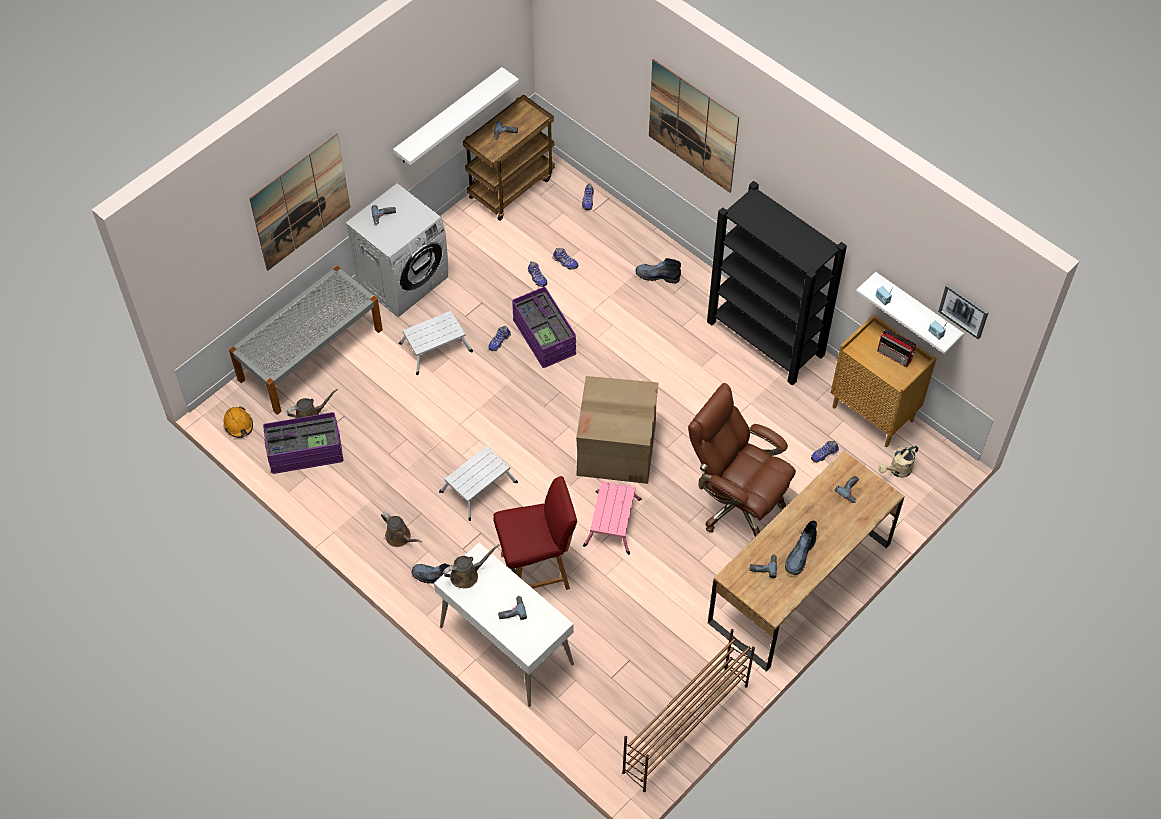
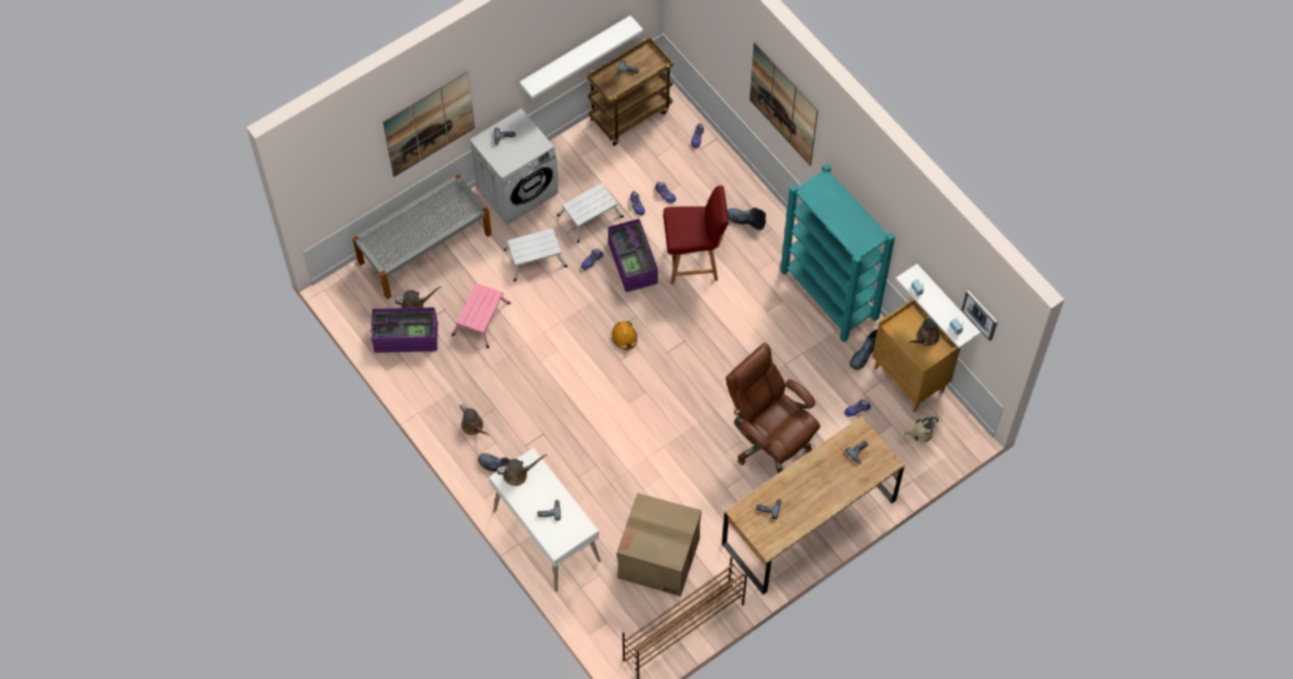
camera: 10 degrees right, 5 degrees up
orange hard hat [223,406,253,438] -> orange hard hat moved to [611,321,637,350]
white step ladder [439,446,518,521] -> white step ladder moved to [557,183,624,243]
red chair [493,476,577,590] -> red chair moved to [663,186,728,285]
cardboard box [576,376,658,484] -> cardboard box moved to [617,493,702,597]
pink step ladder [583,481,642,555] -> pink step ladder moved to [452,283,511,349]
black bookcase [707,181,847,385] -> turquoise bookcase [780,163,895,342]
boot [785,520,817,575] -> boot moved to [850,329,878,370]
radio [877,329,916,368] -> brown watering can [908,318,940,346]

